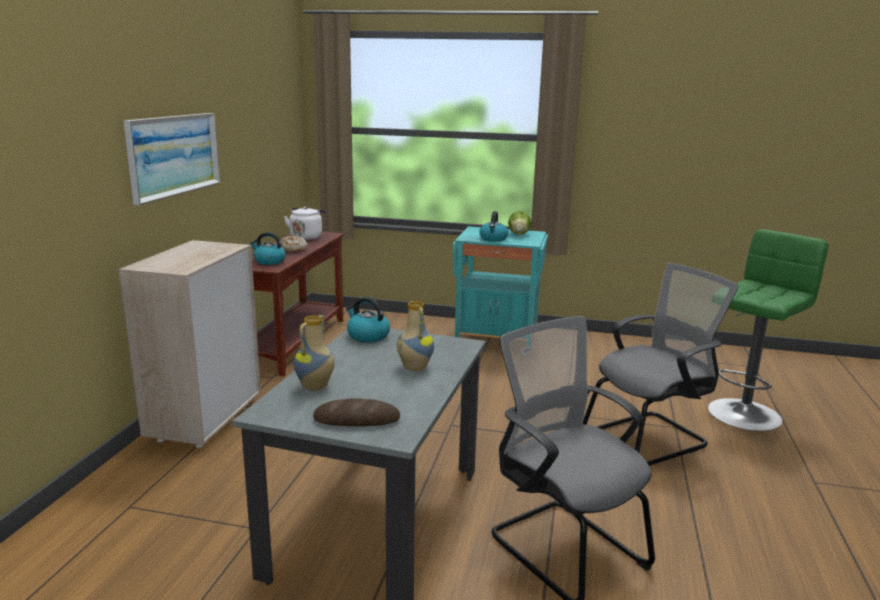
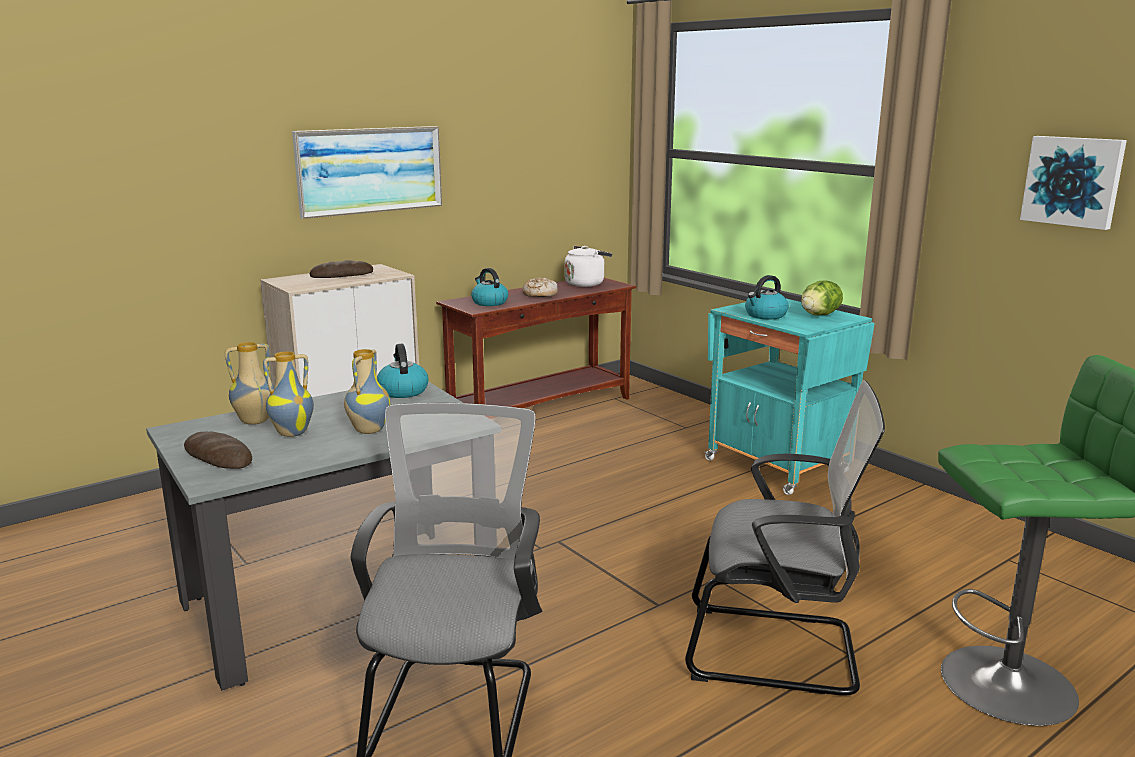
camera: 40 degrees right, 0 degrees up
none -> vase [263,351,314,437]
none -> bread [310,260,373,278]
none -> picture [1020,136,1127,230]

